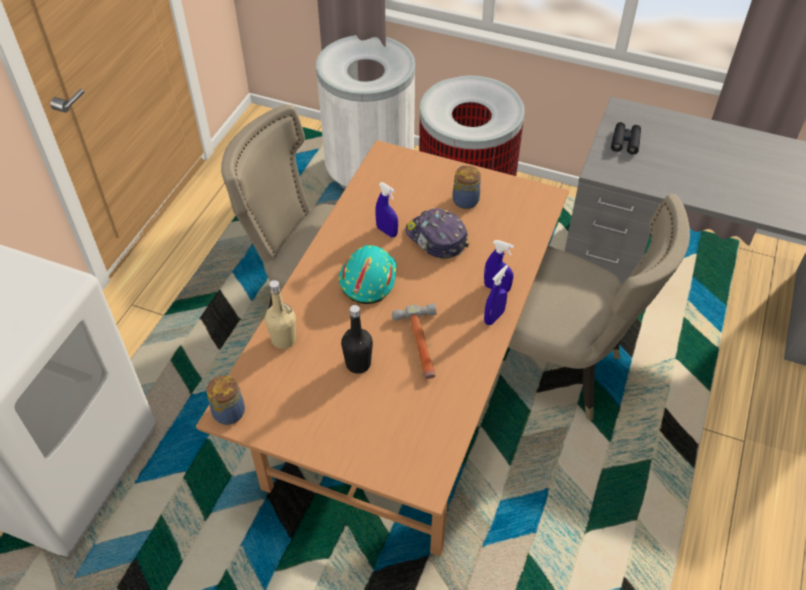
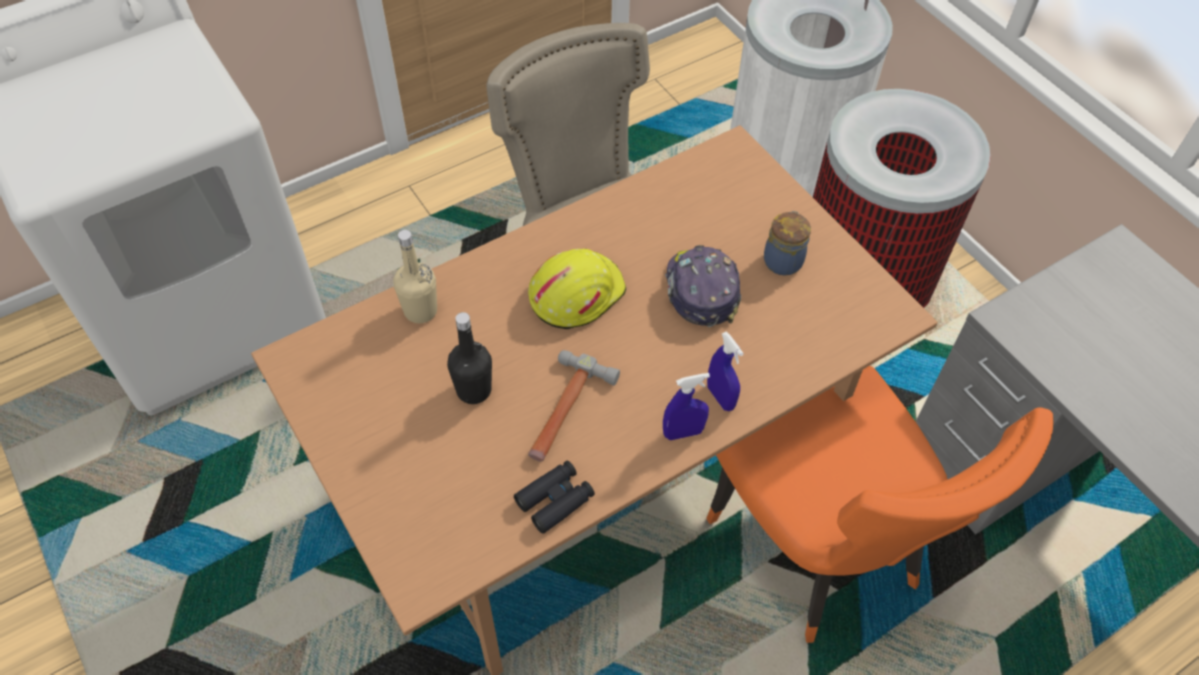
camera: 35 degrees right, 5 degrees up
jar [205,375,245,425] -> none
turquoise hard hat [339,245,397,304] -> yellow hard hat [528,249,626,329]
blue spray bottle [375,182,398,237] -> none
beige chair [491,194,690,421] -> orange chair [706,366,1054,643]
black binoculars [611,122,641,155] -> black binoculars moved to [514,461,595,534]

